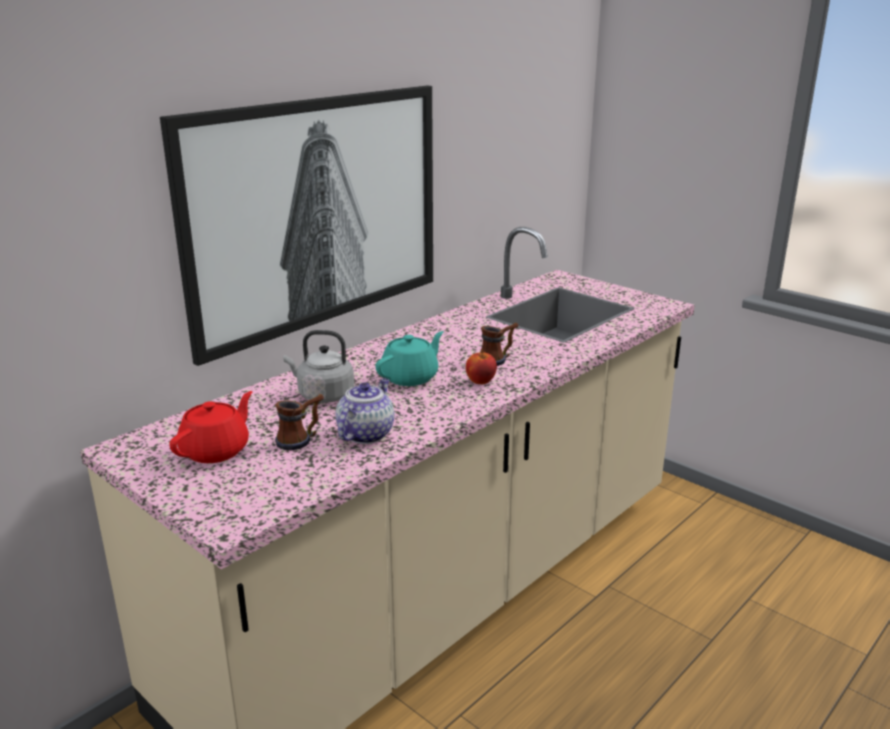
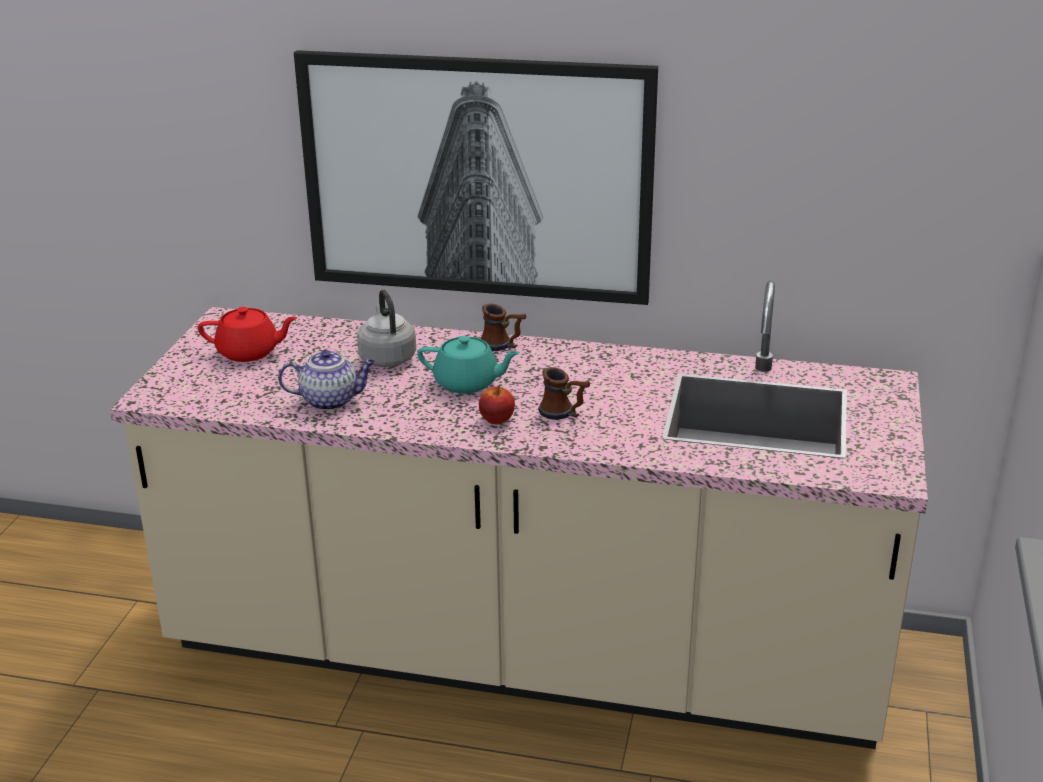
camera: 60 degrees right, 5 degrees up
mug [275,394,324,451] -> mug moved to [480,304,526,351]

